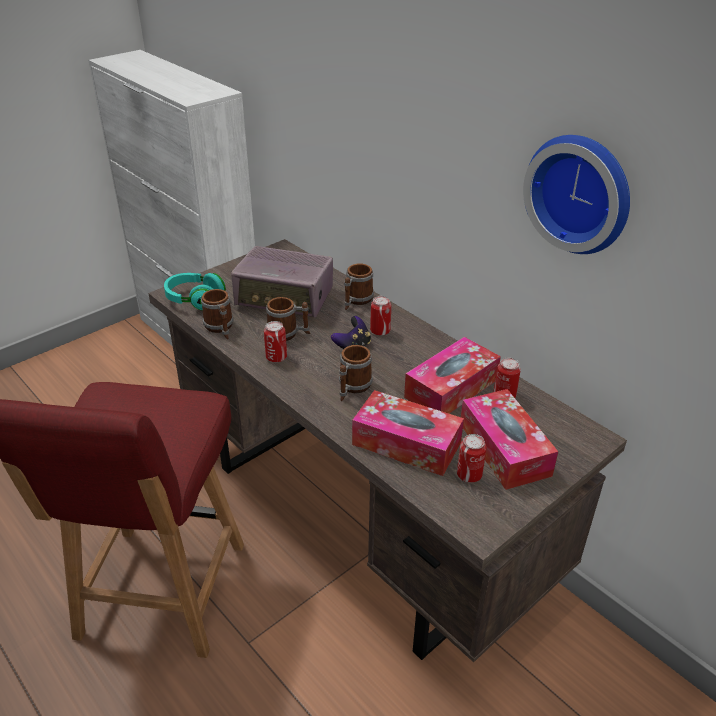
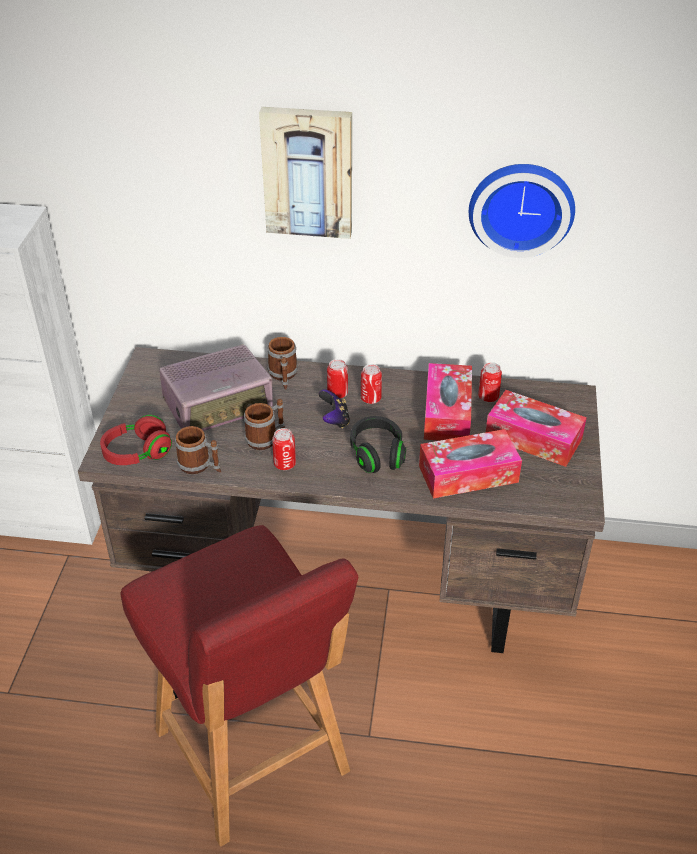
camera: 40 degrees left, 5 degrees up
turquoise headphones [164,273,226,311] -> red headphones [100,415,172,465]
mug [339,345,373,401] -> black headphones [350,416,406,473]
can [457,434,486,483] -> can moved to [361,364,382,404]
none -> picture [259,107,352,239]

